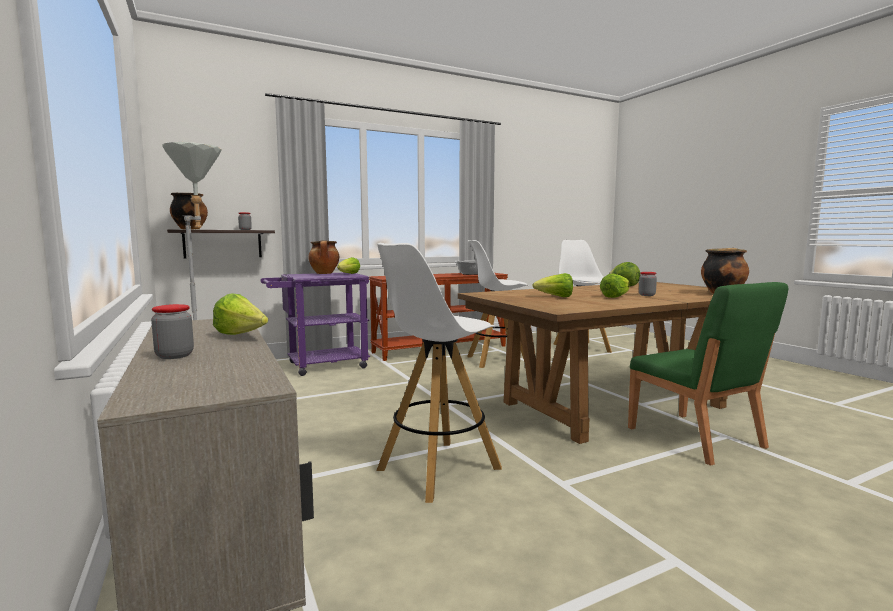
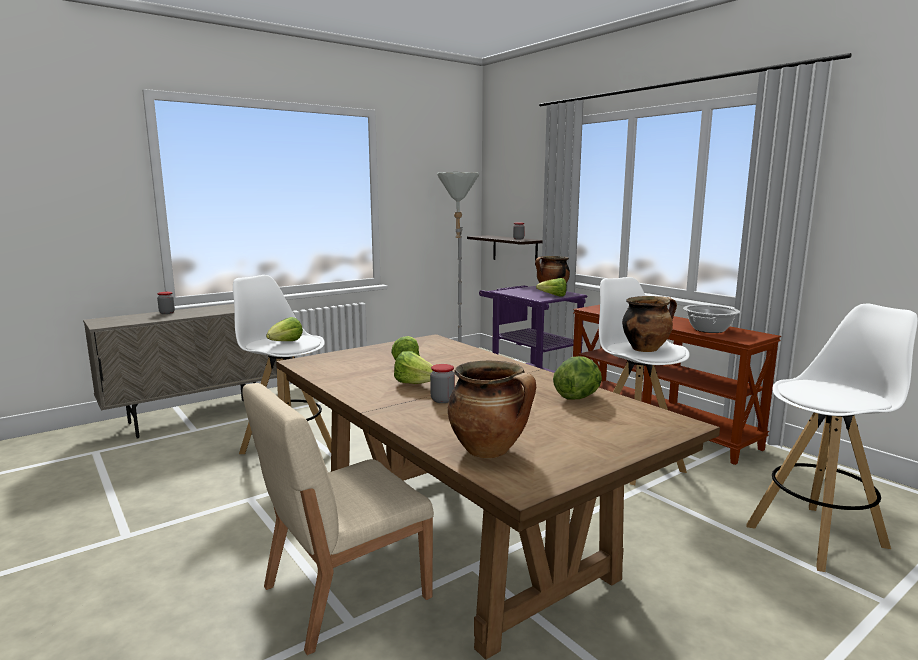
camera: 80 degrees right, 5 degrees up
cooking pot [170,193,208,229] -> cooking pot moved to [622,296,677,352]
lettuce [213,293,268,335] -> lettuce moved to [266,317,303,341]
green chair [628,282,788,466] -> beige chair [242,383,434,655]

